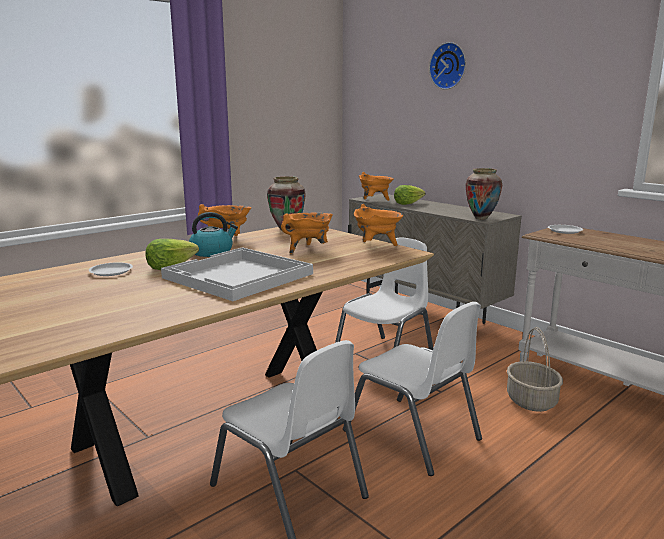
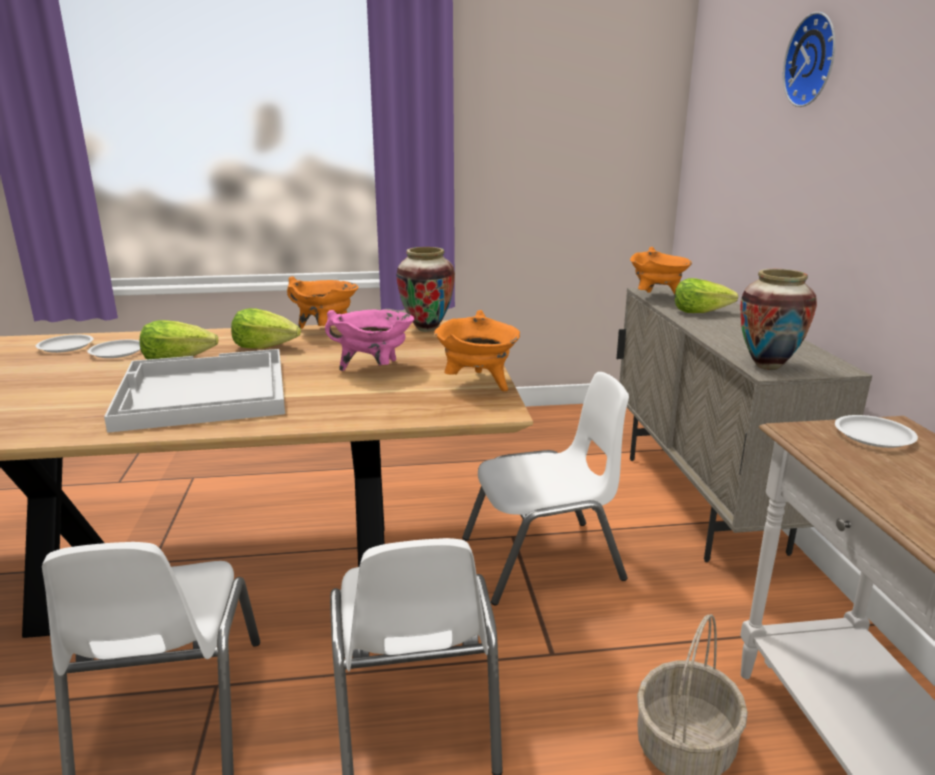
camera: 35 degrees right, 5 degrees up
kettle [189,212,238,257] -> lettuce [231,308,301,349]
orange cooking pot [281,213,333,254] -> pink cooking pot [325,310,414,371]
none -> white plate [36,335,93,353]

